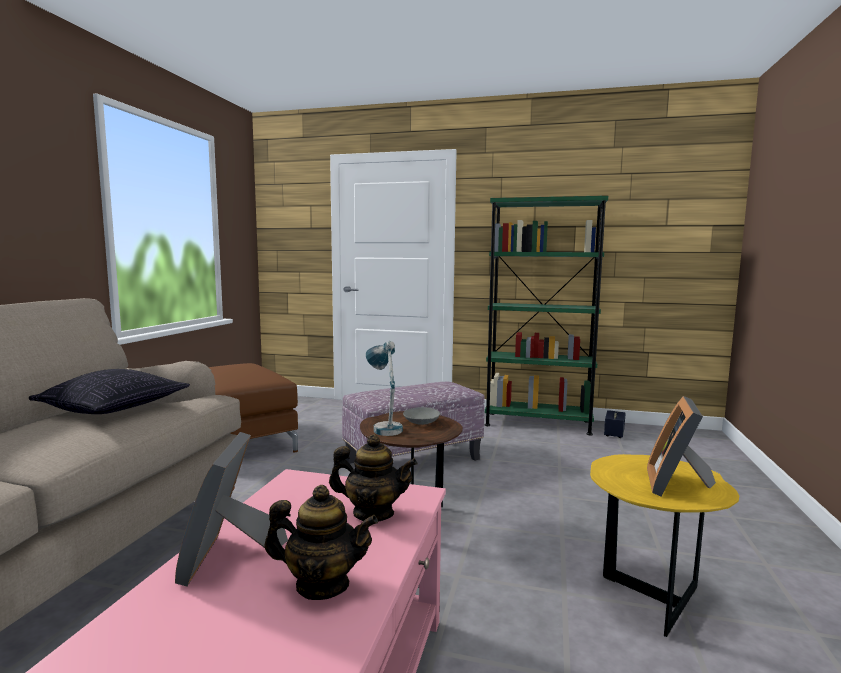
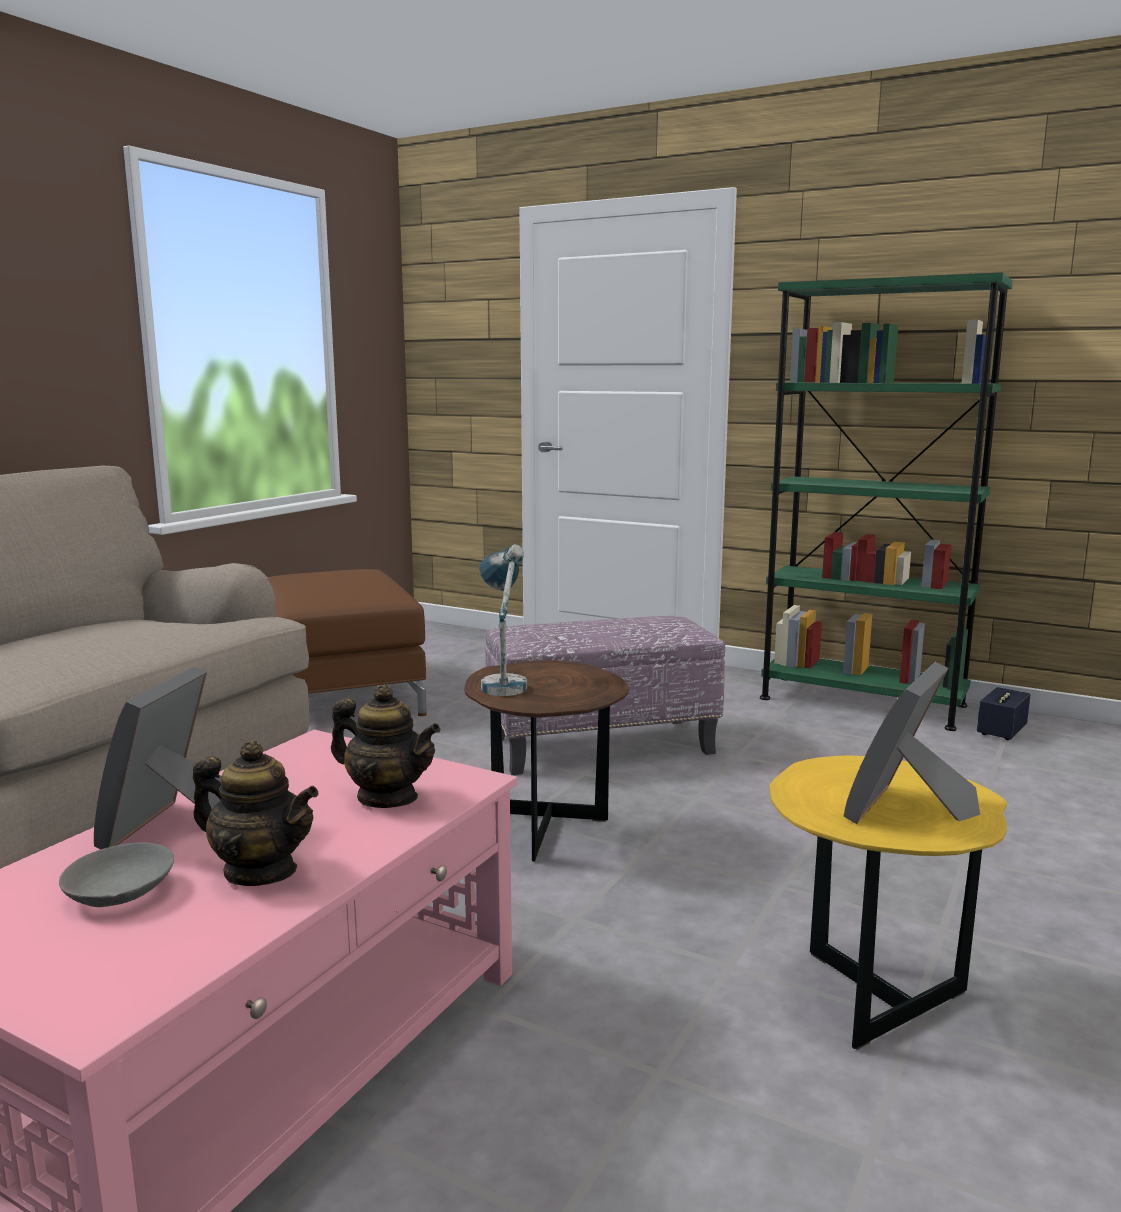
camera: 15 degrees right, 5 degrees up
pillow [29,369,190,414] -> none
grey bowl [403,407,440,425] -> grey bowl moved to [59,842,174,907]

